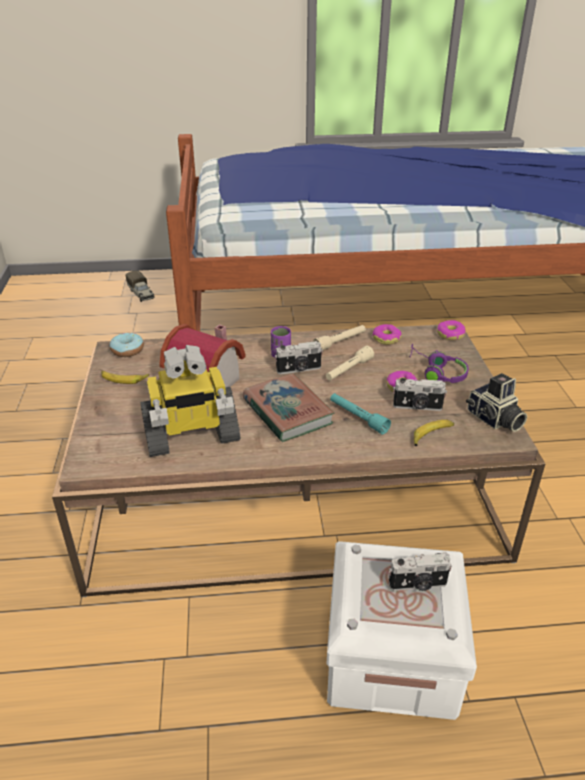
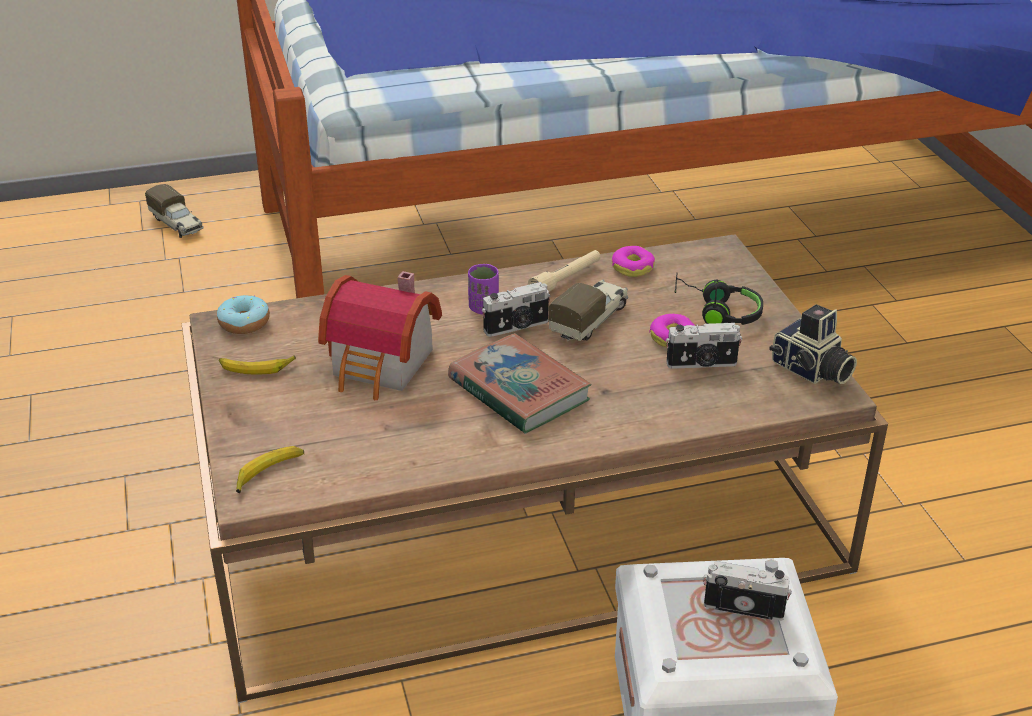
camera: 10 degrees left, 0 degrees up
toy robot [140,345,240,457] -> none
beige flashlight [326,346,374,381] -> toy truck [549,280,628,341]
turquoise flashlight [330,393,391,435] -> none
camera [389,553,452,591] -> camera turned 150 degrees counterclockwise [703,561,792,621]
purple headphones [409,344,469,383] -> black headphones [674,273,763,325]
banana [414,420,454,446] -> banana moved to [236,446,304,493]
donut [437,320,466,340] -> none

